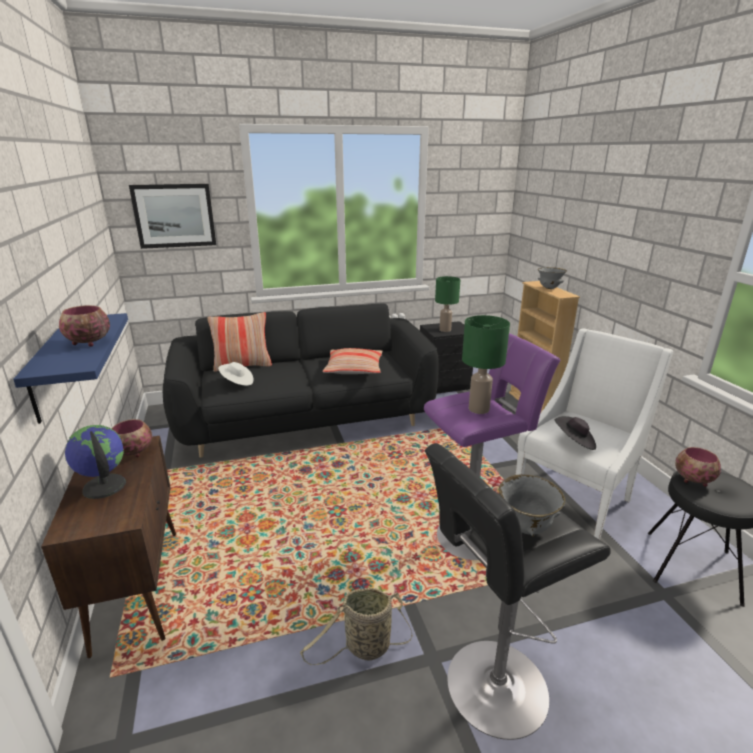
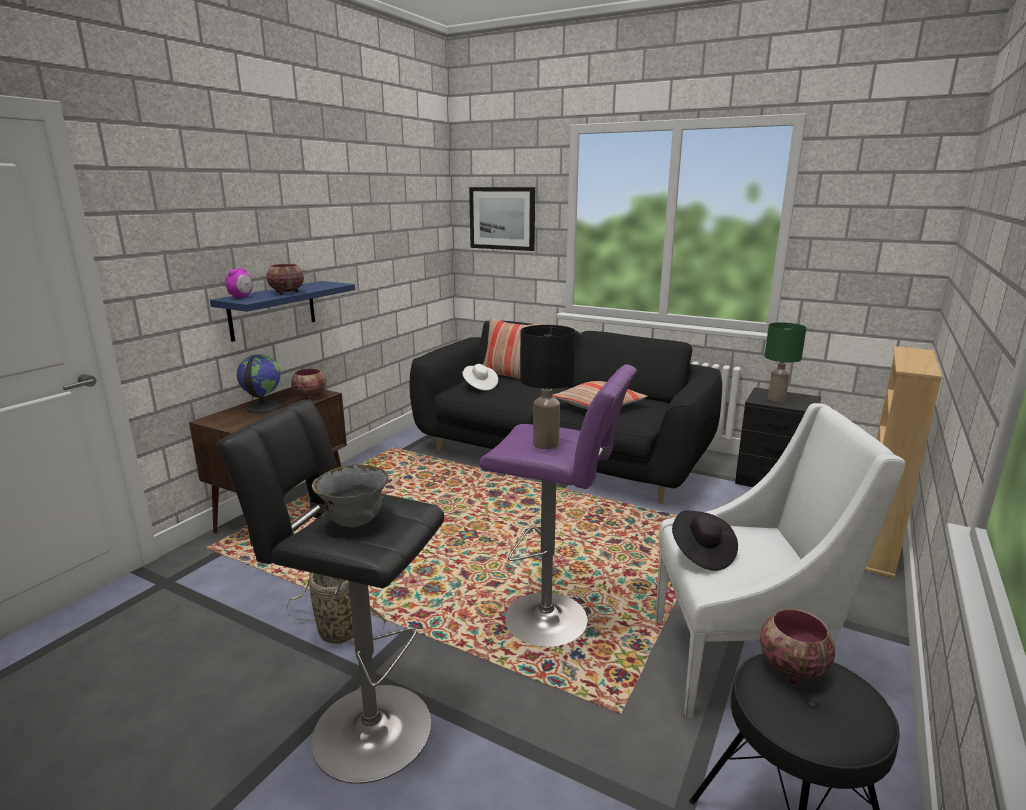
camera: 45 degrees right, 5 degrees down
green table lamp [462,315,510,414] -> black table lamp [520,325,576,449]
grey bowl [538,267,567,289] -> none
none -> alarm clock [225,268,253,298]

